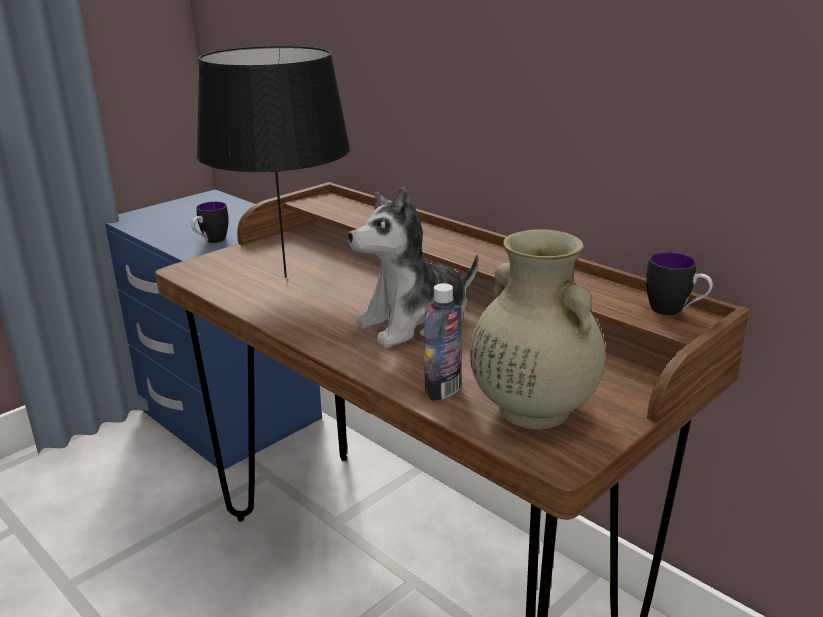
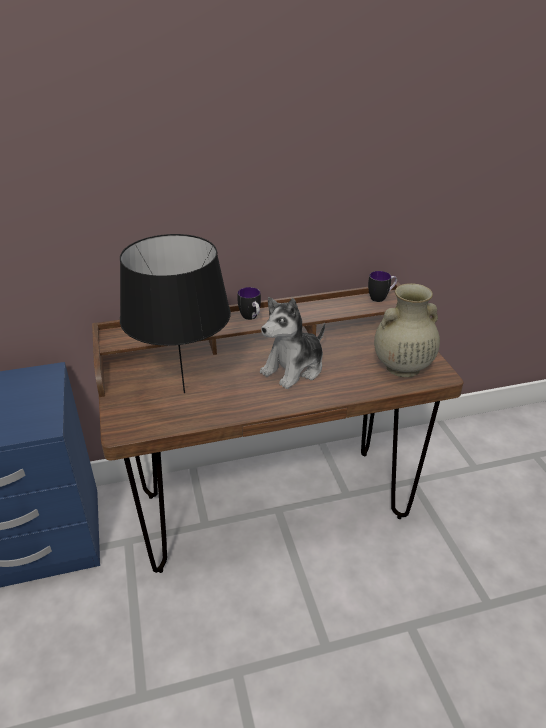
camera: 60 degrees left, 10 degrees up
mug [191,202,229,243] -> mug moved to [237,287,261,320]
plush toy [348,187,478,348] -> plush toy turned 45 degrees clockwise [260,297,325,389]
bottle [424,283,462,401] -> none

